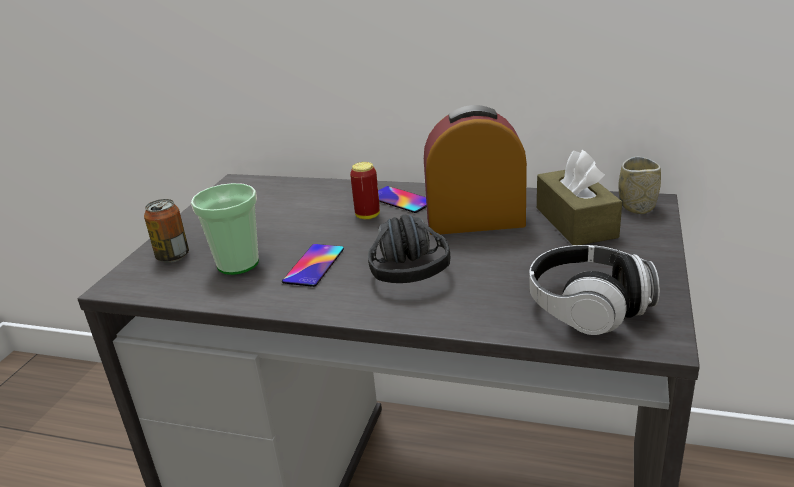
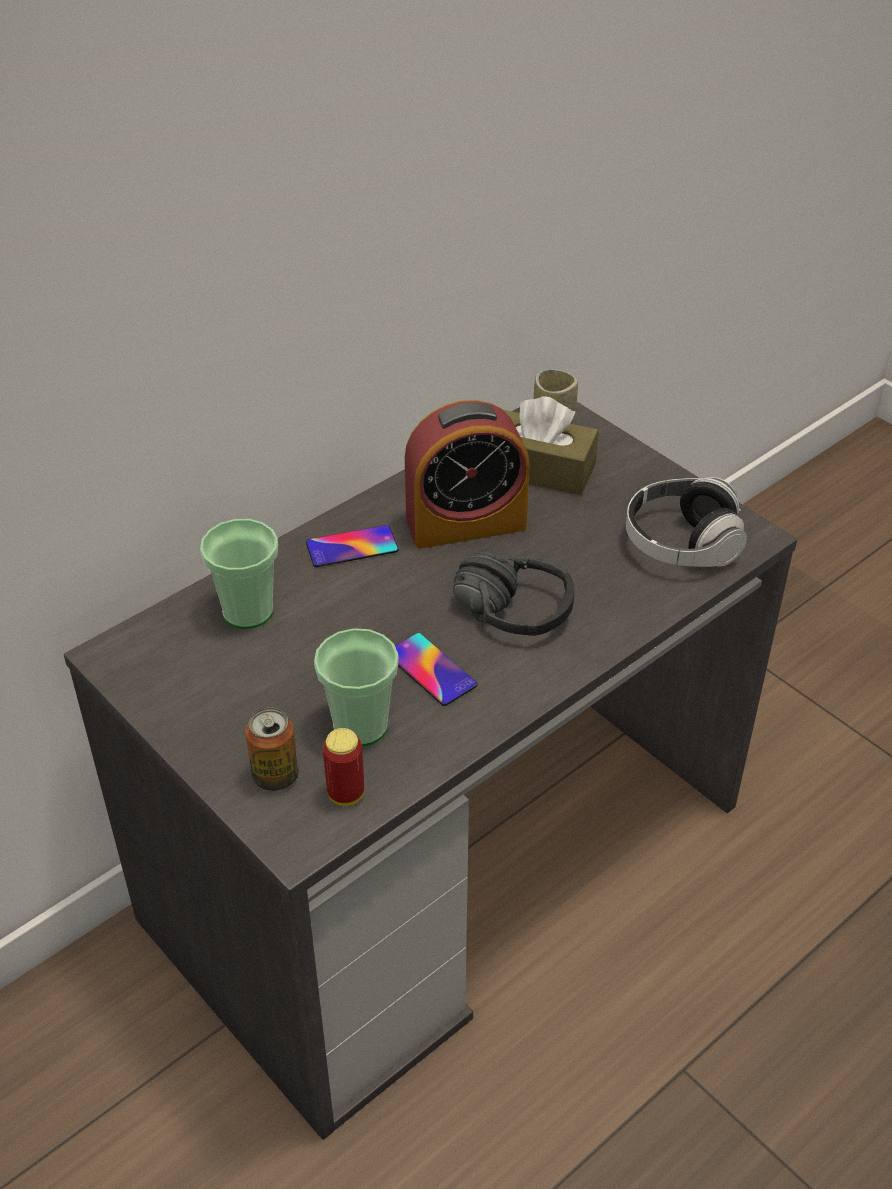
camera: 60 degrees left, 15 degrees up
can [350,162,380,219] -> can moved to [323,728,364,806]
alarm clock [424,105,527,235] -> alarm clock turned 135 degrees counterclockwise [405,400,530,549]
none -> cup [200,519,278,629]

